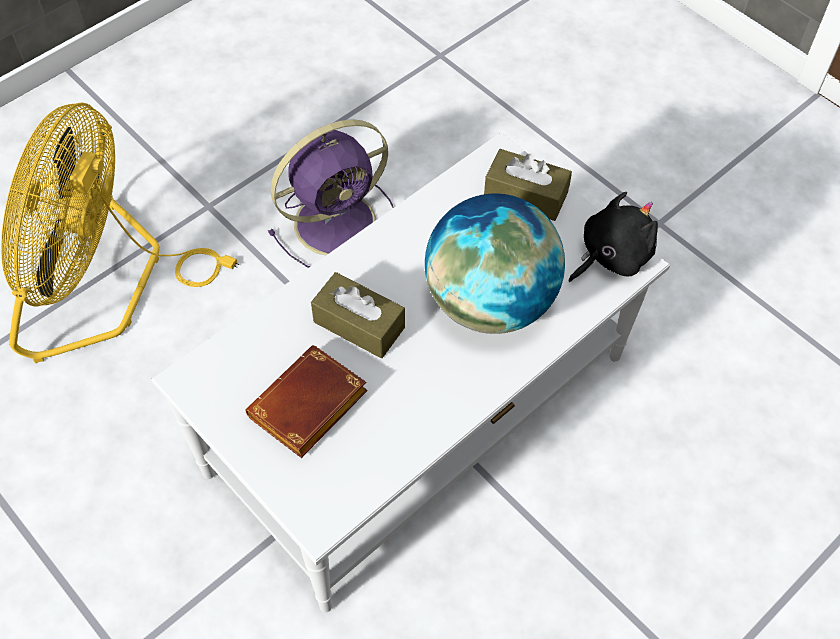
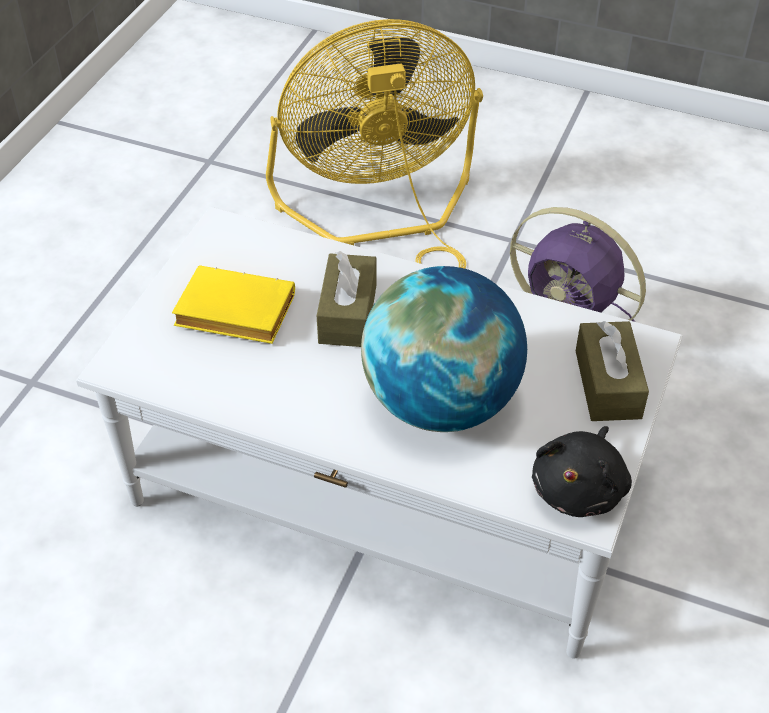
camera: 65 degrees right, 10 degrees down
brown book [245,345,368,458] -> yellow book [172,265,295,344]
black plush toy [569,192,658,282] -> black plush toy turned 90 degrees clockwise [532,426,632,517]

